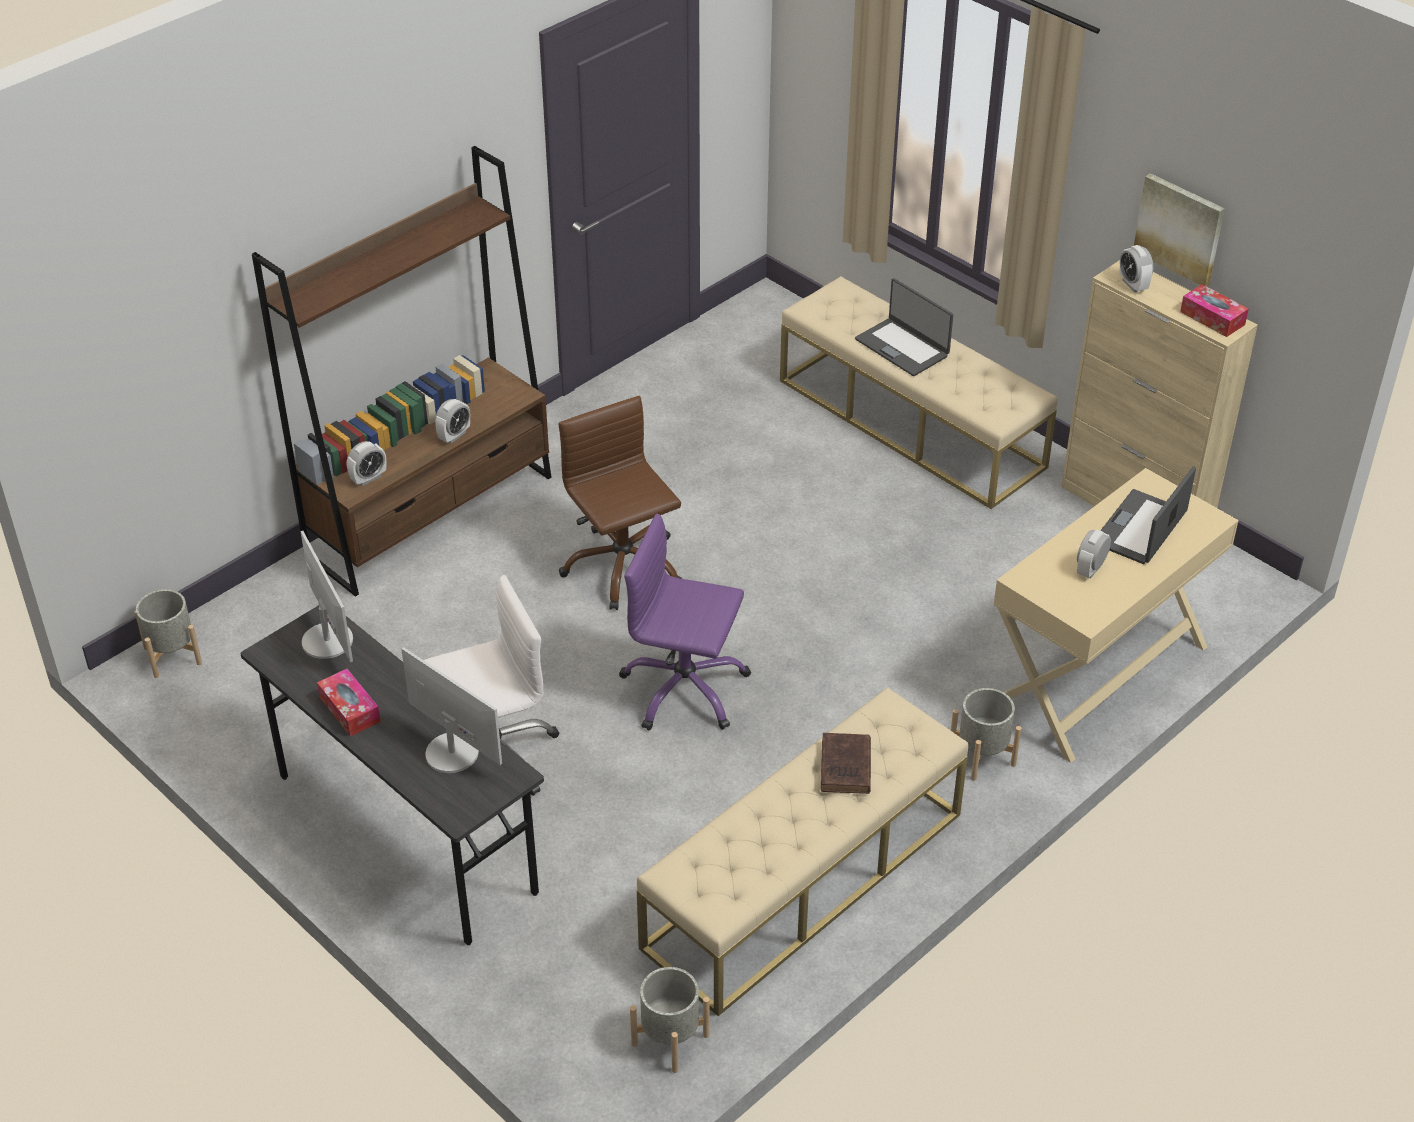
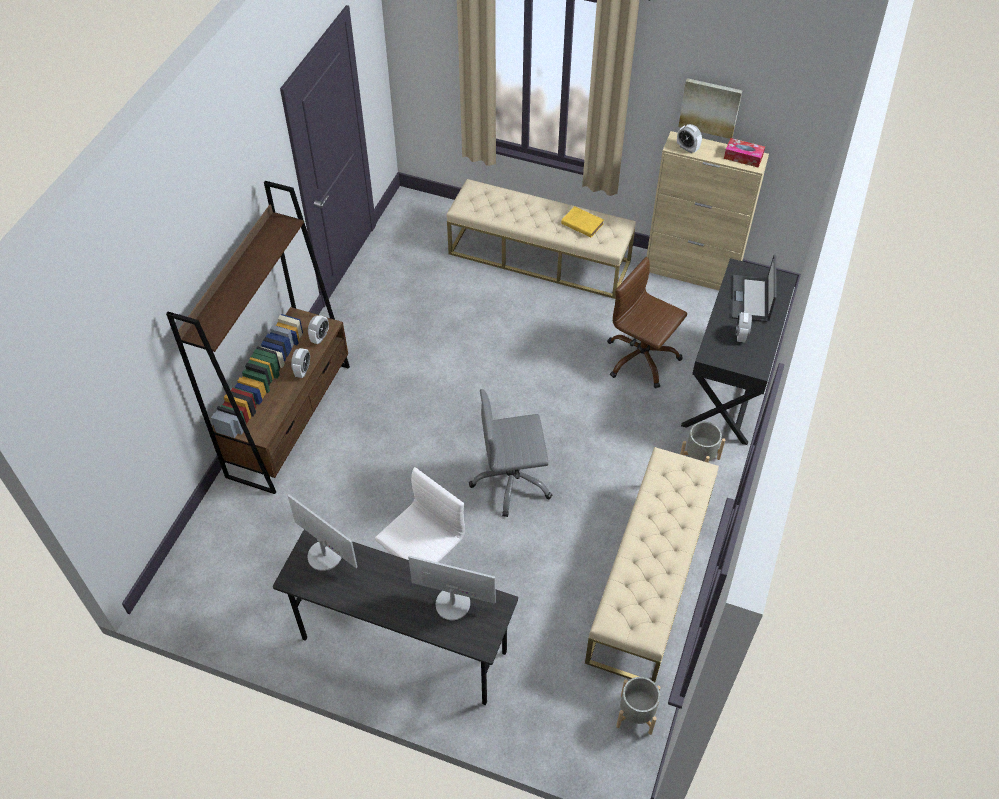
camera: 25 degrees left, 10 degrees up
grey planter [135,589,202,678] -> none
tissue box [317,669,381,736] -> none
alarm clock [347,441,386,486] -> alarm clock moved to [308,315,329,344]
brown office chair [559,396,682,610] -> brown office chair moved to [607,257,687,388]
purple office chair [619,513,751,731] -> grey office chair [469,389,552,517]
brown book [821,733,871,794] -> none
laptop [855,278,953,376] -> none
beige desk [994,468,1239,763] -> black desk [681,258,798,445]
none -> yellow book [561,206,604,238]

